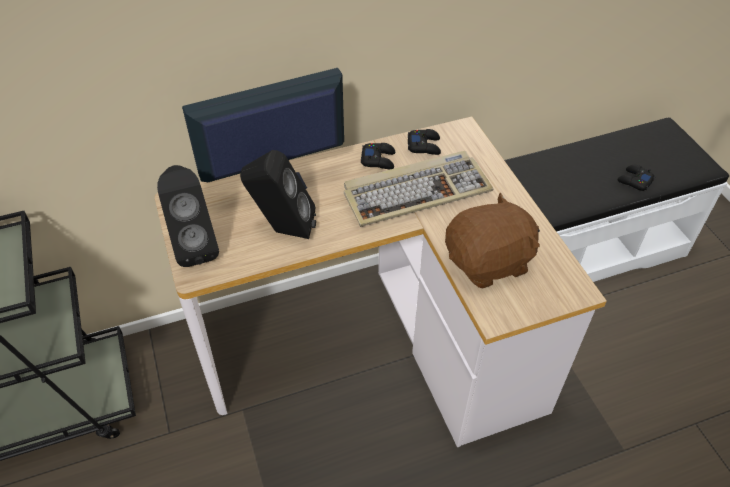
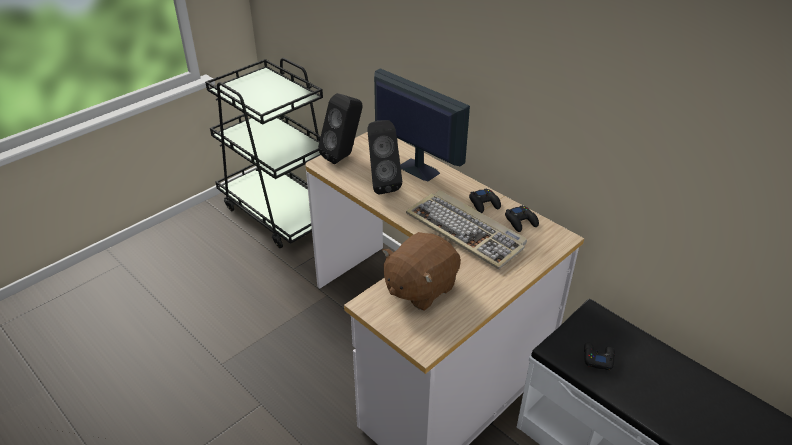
camera: 65 degrees right, 10 degrees down
brown plush toy [445,193,540,288] -> brown plush toy turned 90 degrees clockwise [382,232,461,311]
black game controller [617,165,655,191] -> black game controller moved to [584,342,615,370]

